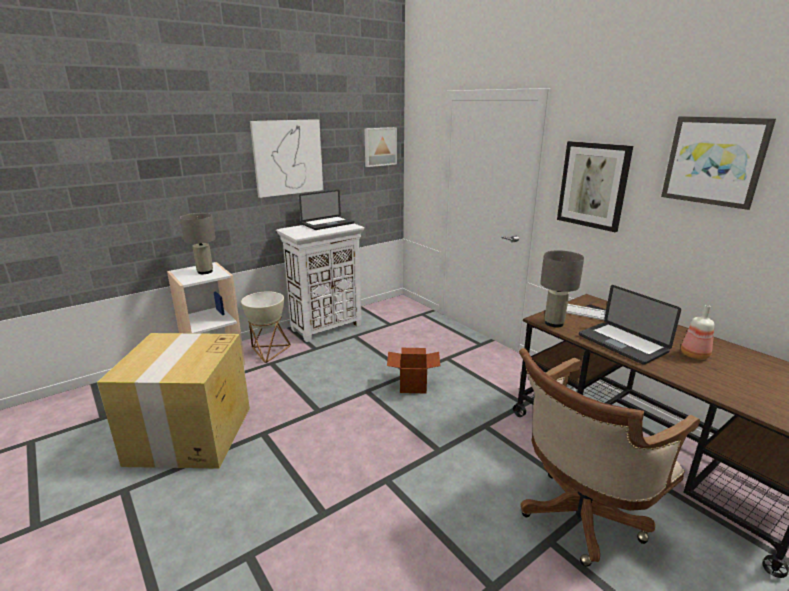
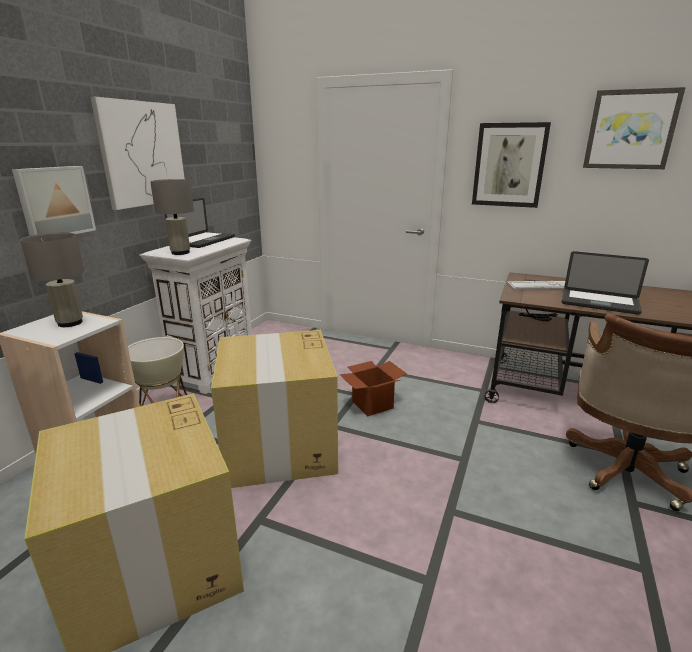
camera: 30 degrees left, 0 degrees up
picture [364,127,397,167] -> picture moved to [12,166,96,236]
grey table lamp [540,250,584,328] -> grey table lamp moved to [150,179,194,255]
bottle [681,305,714,359] -> none
none -> cardboard box [211,330,338,488]

